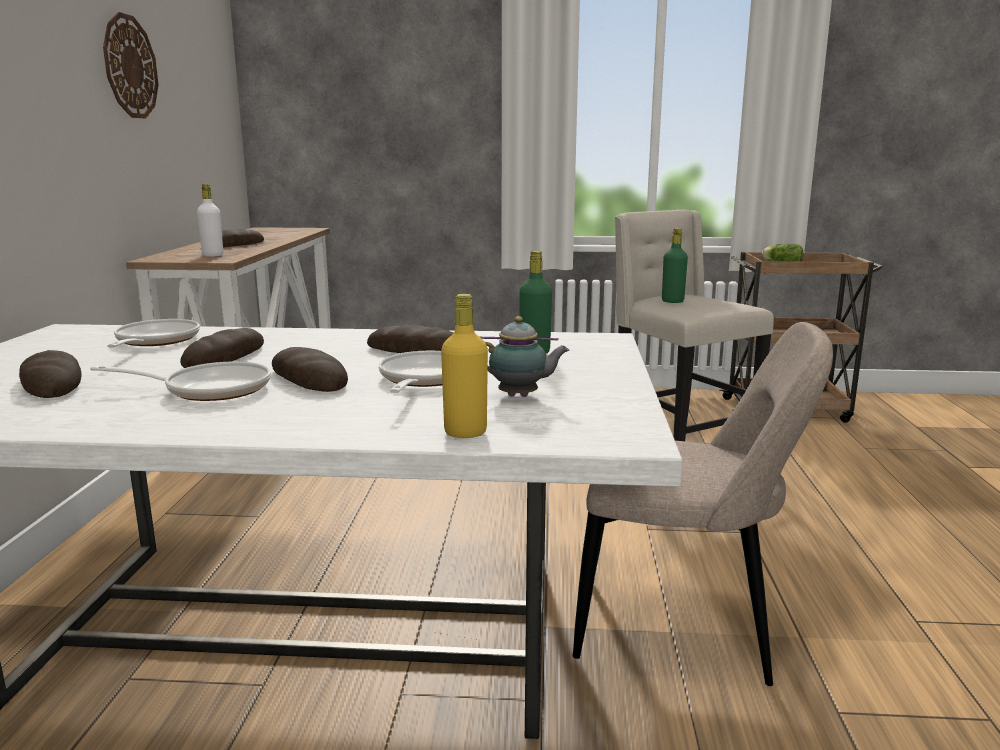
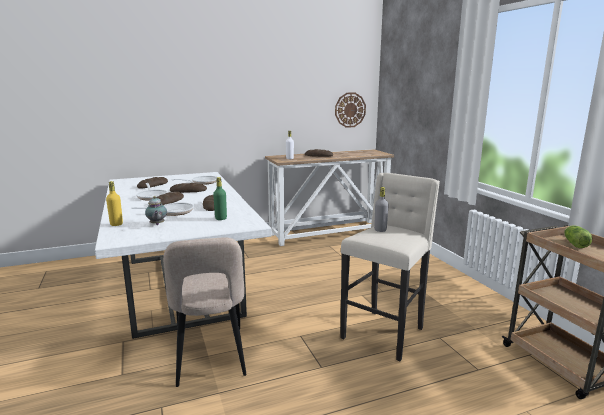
camera: 65 degrees right, 0 degrees up
wall clock [103,12,159,119] -> wall clock moved to [335,93,366,128]
green bottle [662,228,688,303] -> grey bottle [374,187,389,232]

